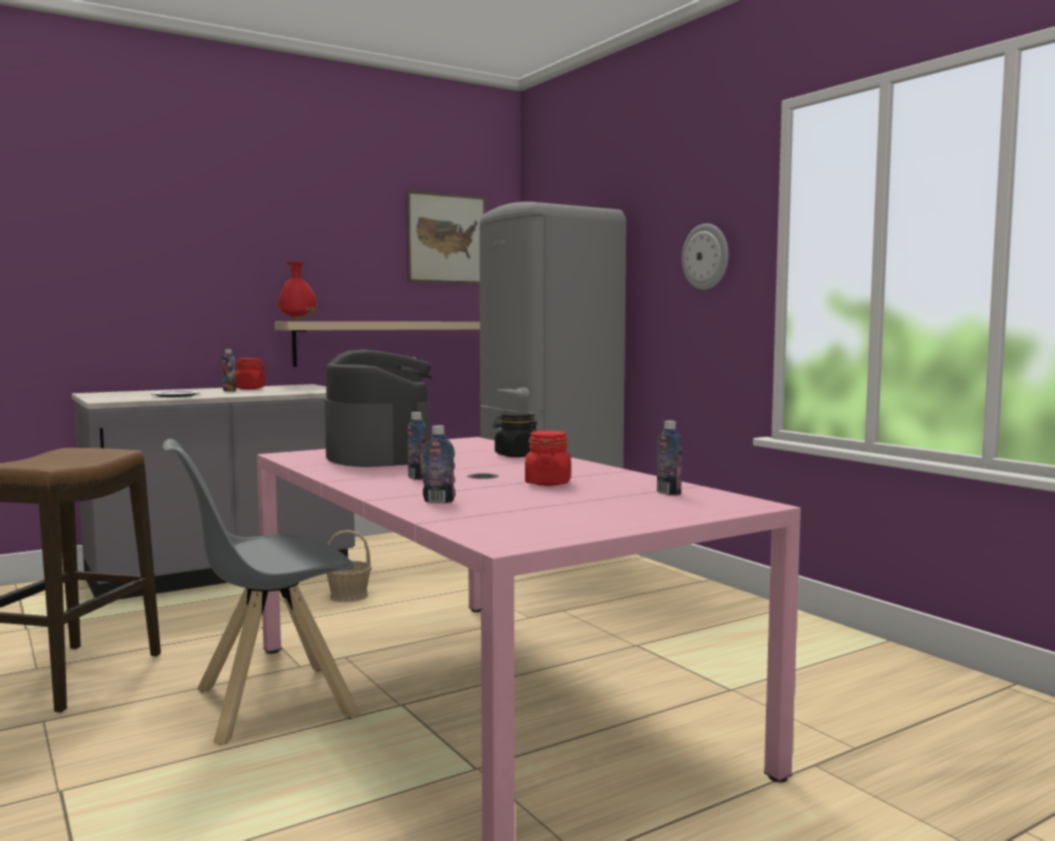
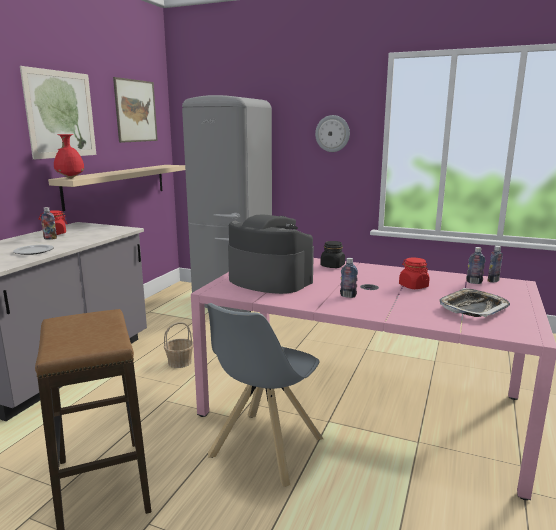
camera: 35 degrees left, 10 degrees up
bottle [422,425,455,503] -> bottle moved to [488,246,503,282]
none -> picture [20,66,96,160]
none -> tray [439,288,510,318]

